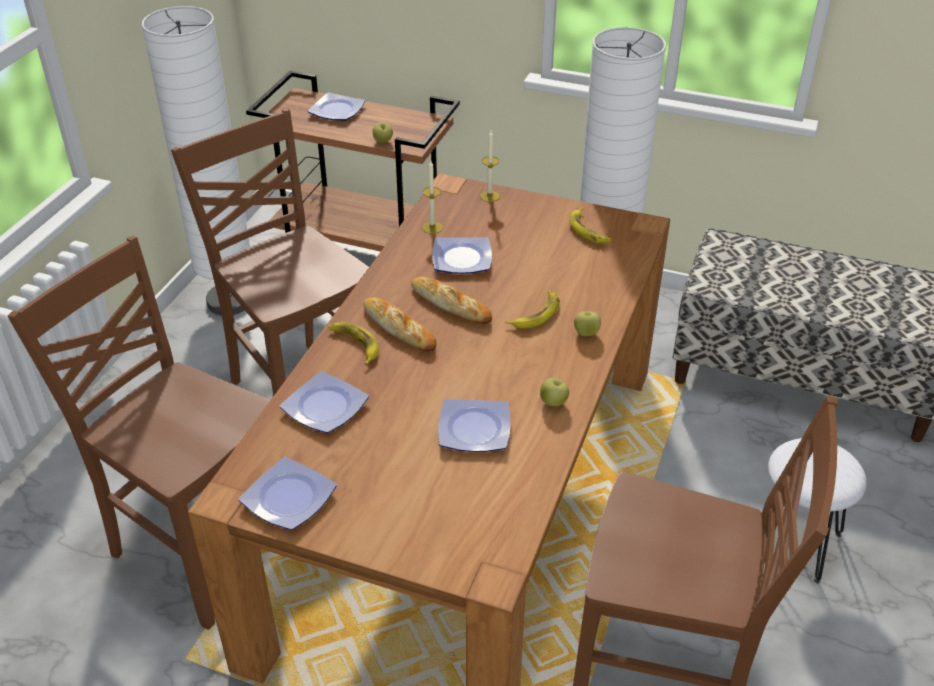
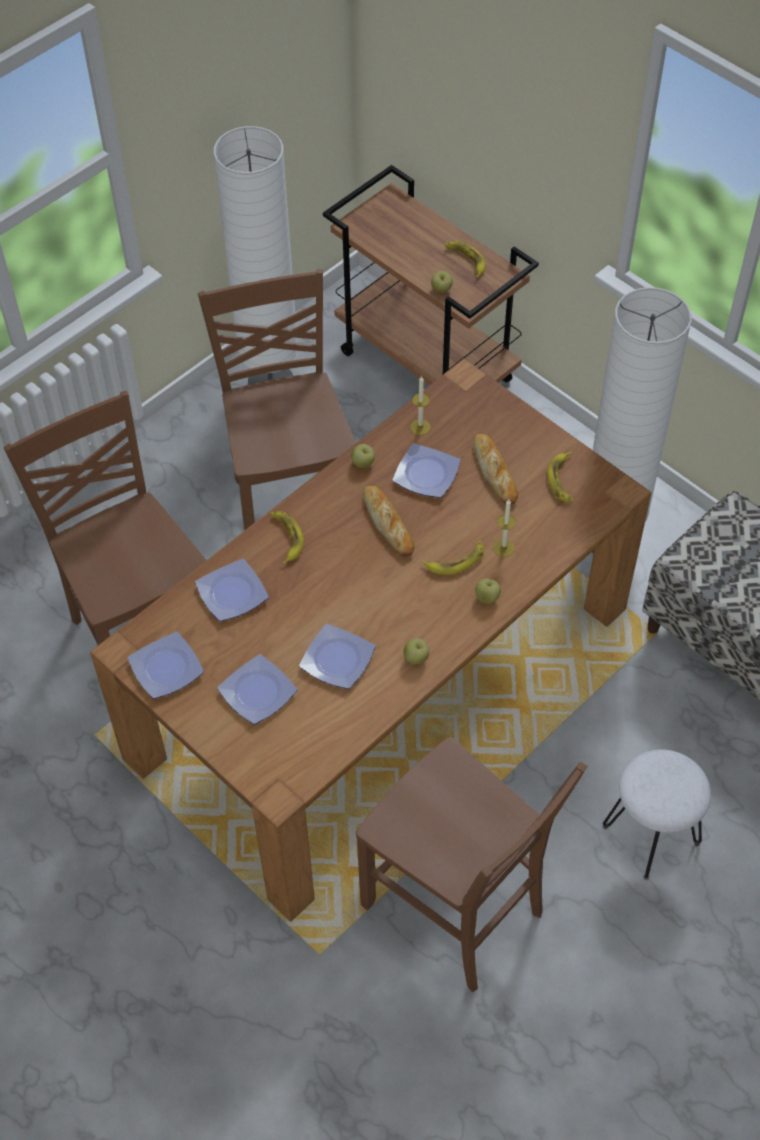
camera: 25 degrees right, 15 degrees up
plate [308,92,365,121] -> plate moved to [217,654,297,724]
bread [363,297,436,352] -> bread moved to [474,434,518,505]
candle [480,131,500,202] -> candle moved to [493,499,516,557]
none -> apple [351,444,375,468]
none -> banana [445,241,486,278]

